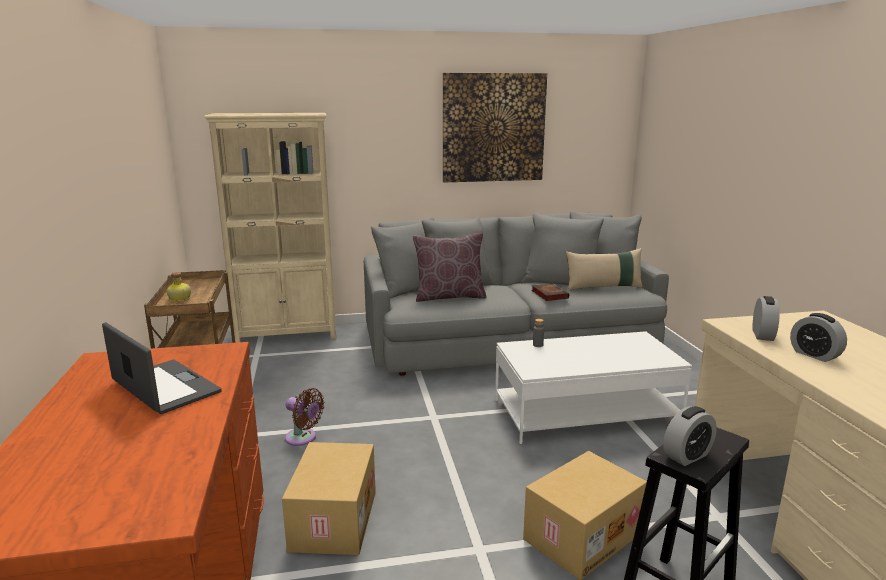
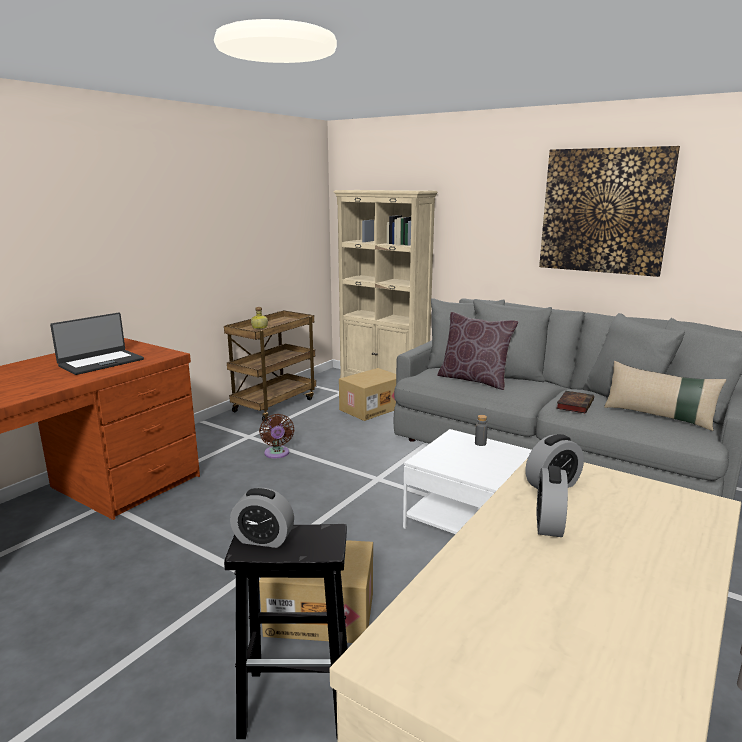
camera: 45 degrees right, 0 degrees up
laptop [102,322,221,414] -> laptop turned 45 degrees clockwise [50,312,144,375]
cardboard box [282,442,376,555] -> cardboard box moved to [339,368,396,421]

